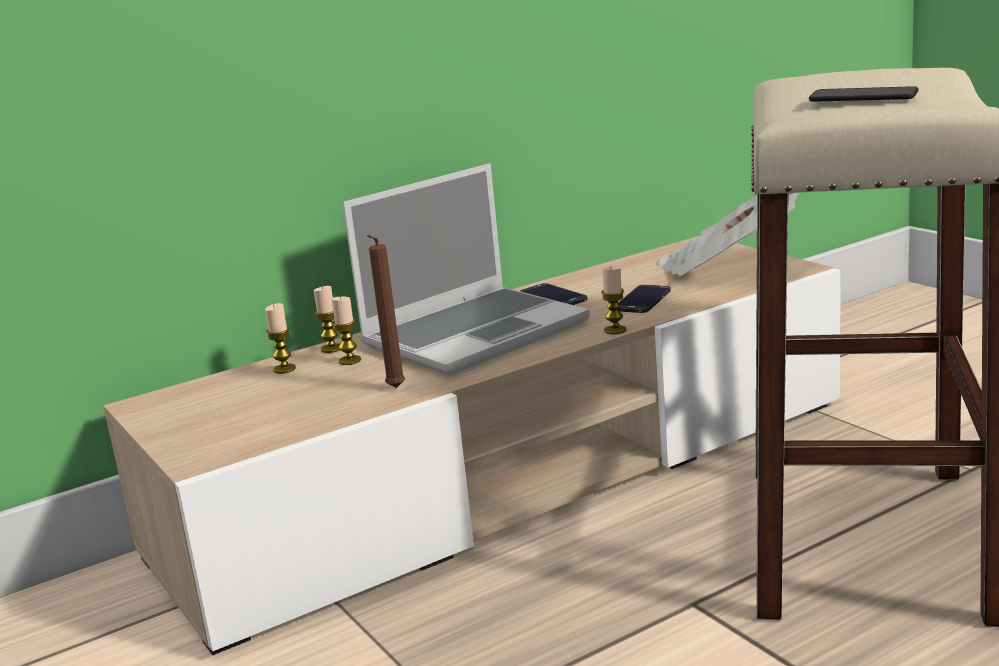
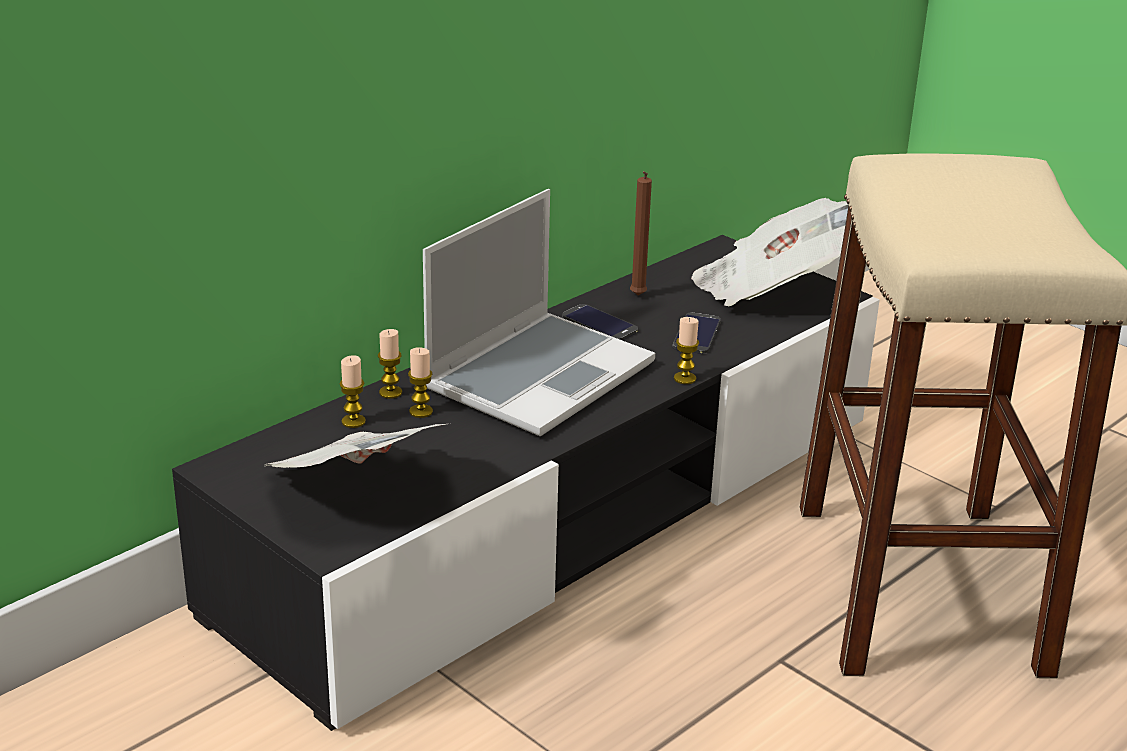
camera: 15 degrees left, 10 degrees up
beige tv stand [103,235,840,655] -> black tv stand [172,235,880,731]
brown candle [367,234,405,388] -> brown candle moved to [630,171,652,296]
phone [809,86,919,102] -> none
none -> newspaper [264,424,446,468]

